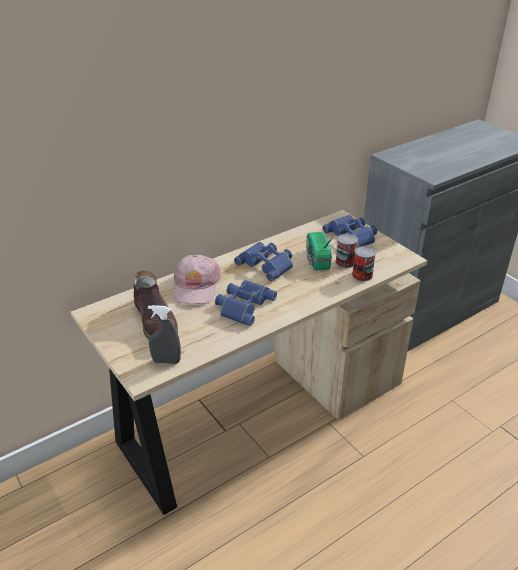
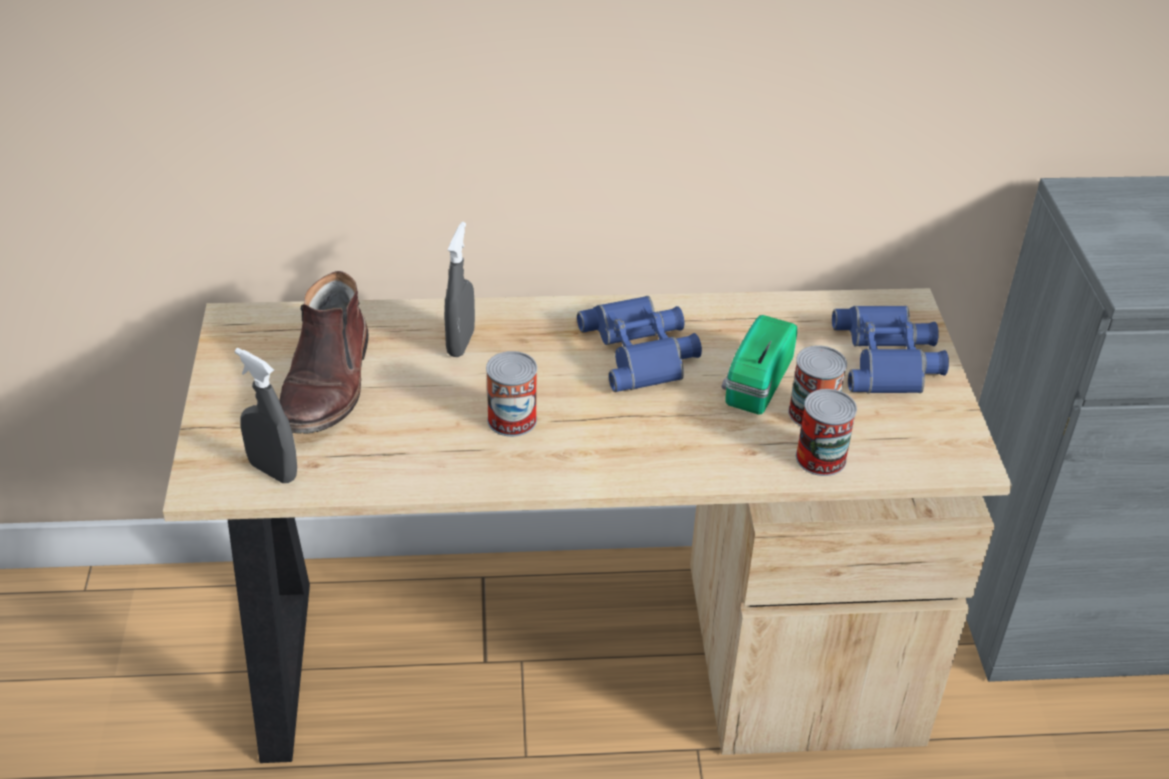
camera: 30 degrees right, 5 degrees up
pink cap [174,255,220,304] -> grey spray bottle [444,222,475,357]
blue binoculars [215,280,277,326] -> can [486,351,537,437]

